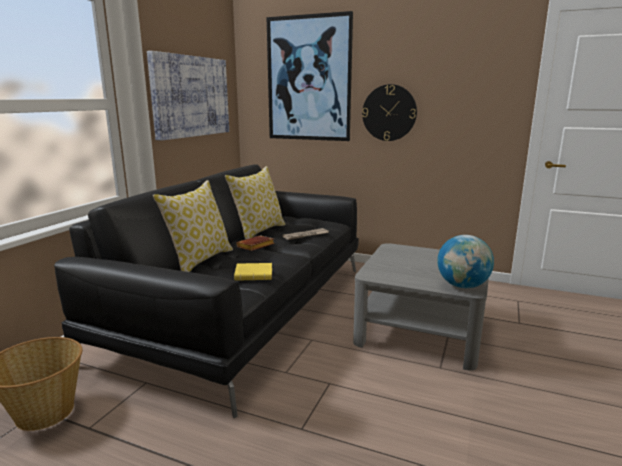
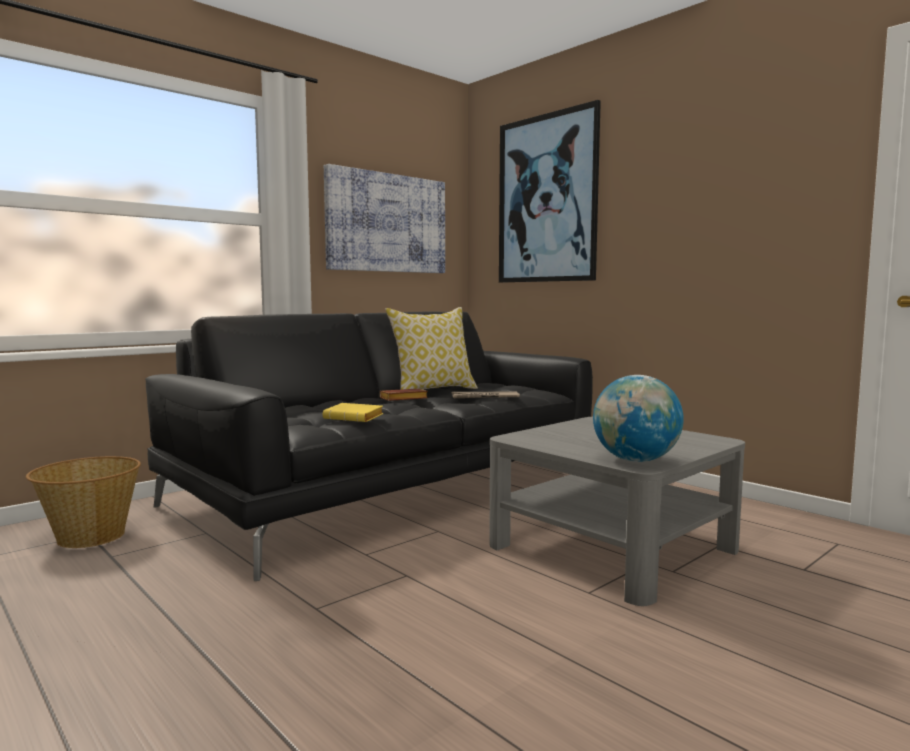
camera: 25 degrees right, 10 degrees down
pillow [153,180,233,272] -> none
wall clock [362,84,417,141] -> none

